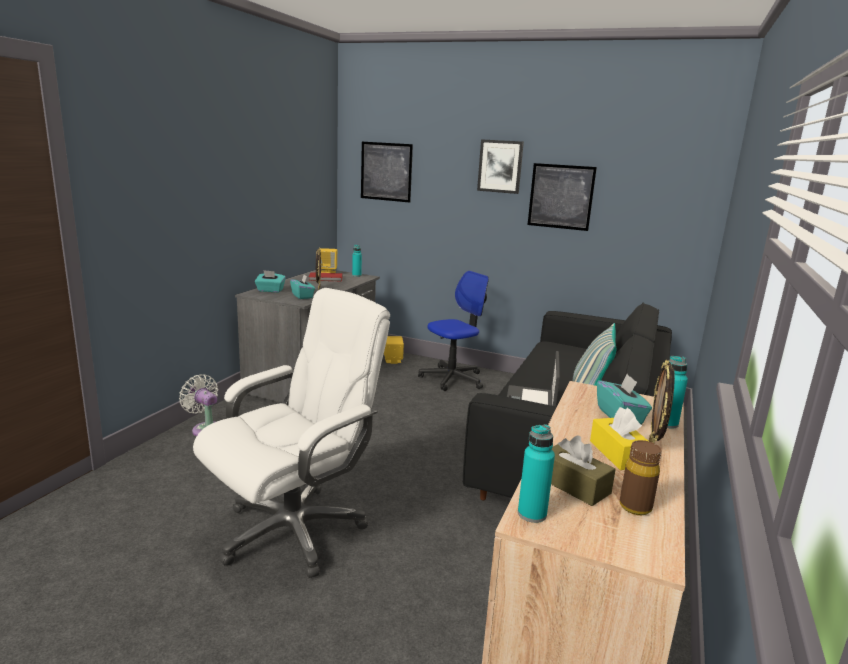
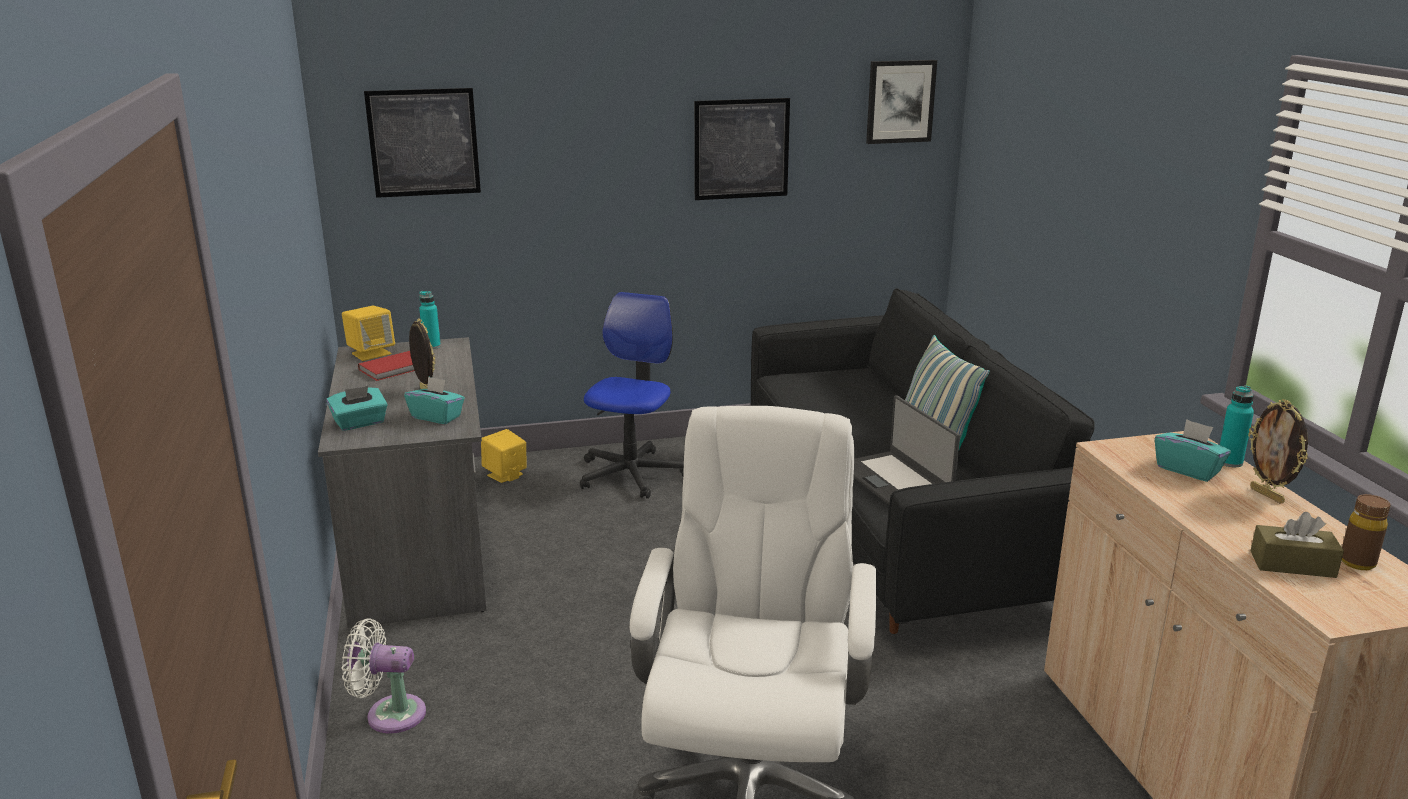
camera: 35 degrees left, 5 degrees up
picture [477,139,524,194] -> picture moved to [866,60,937,144]
turquoise bottle [518,424,555,523] -> none
yellow tissue box [590,407,648,470] -> none

